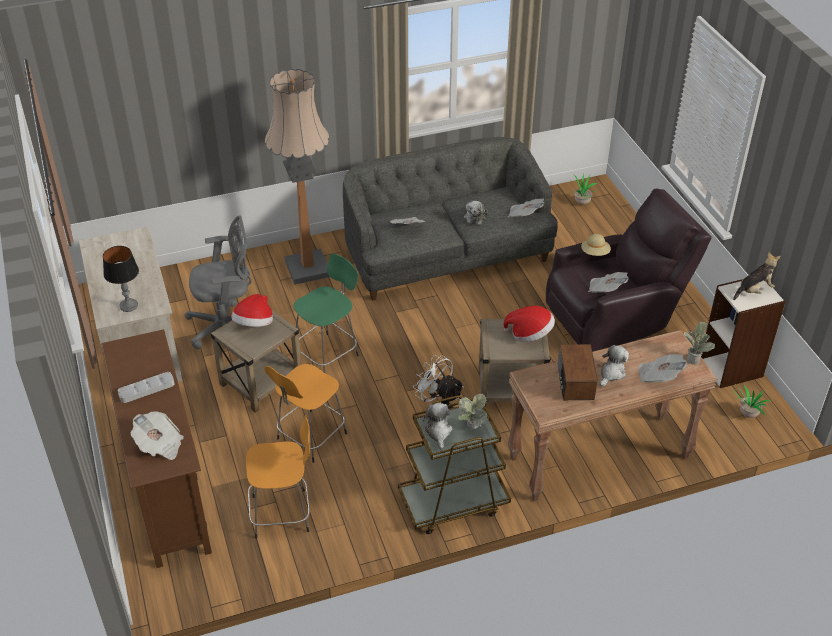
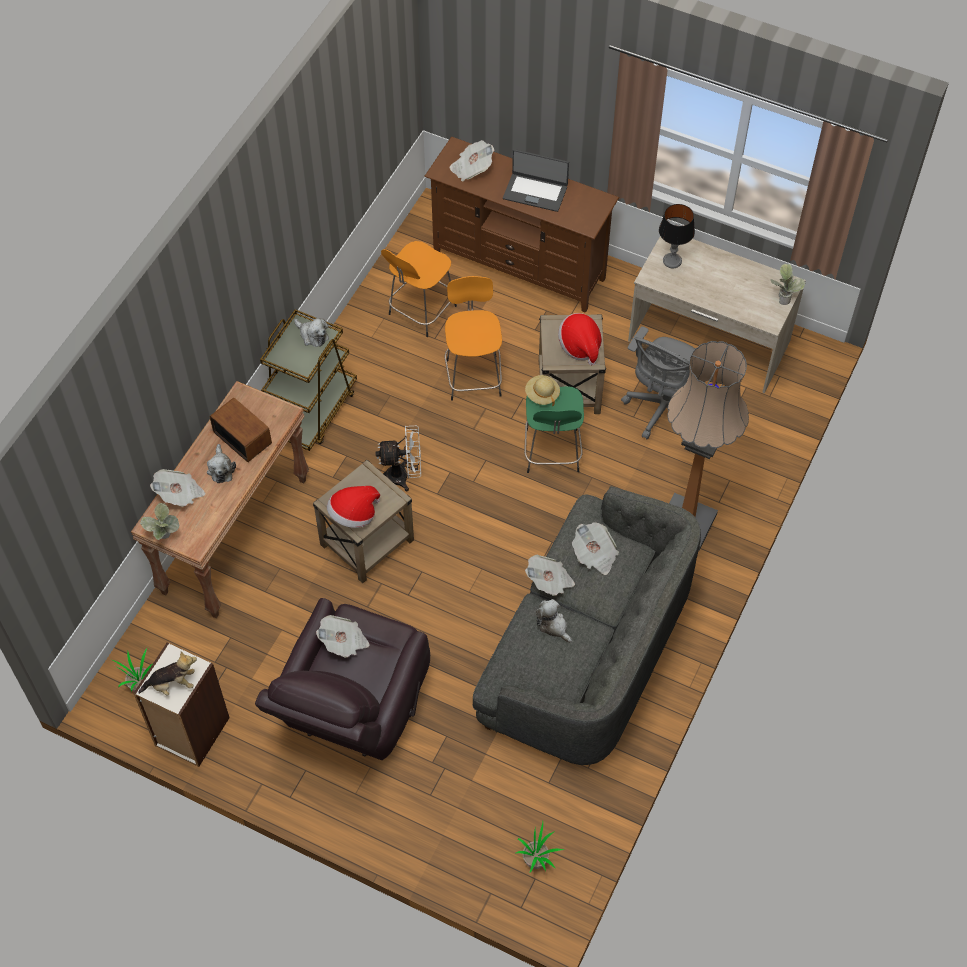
camera: 135 degrees right, 15 degrees up
grey tray [118,372,174,403] -> laptop [503,149,569,212]
potted plant [458,394,487,430] -> potted plant moved to [771,264,806,305]
newspaper [508,199,544,217] -> newspaper moved to [525,555,575,596]
beige hat [581,234,611,256] -> beige hat moved to [525,375,560,406]
plush toy [733,252,780,300] -> plush toy turned 120 degrees counterclockwise [138,651,197,696]

